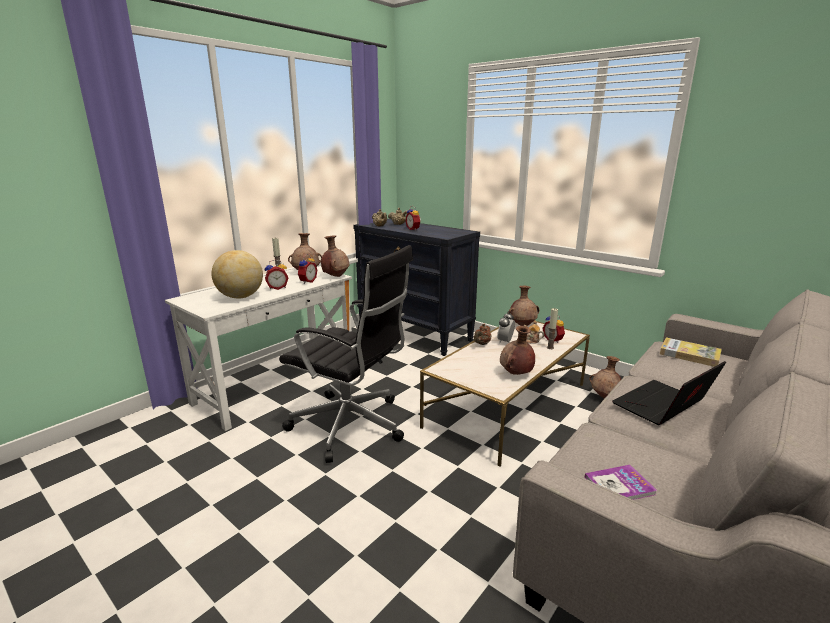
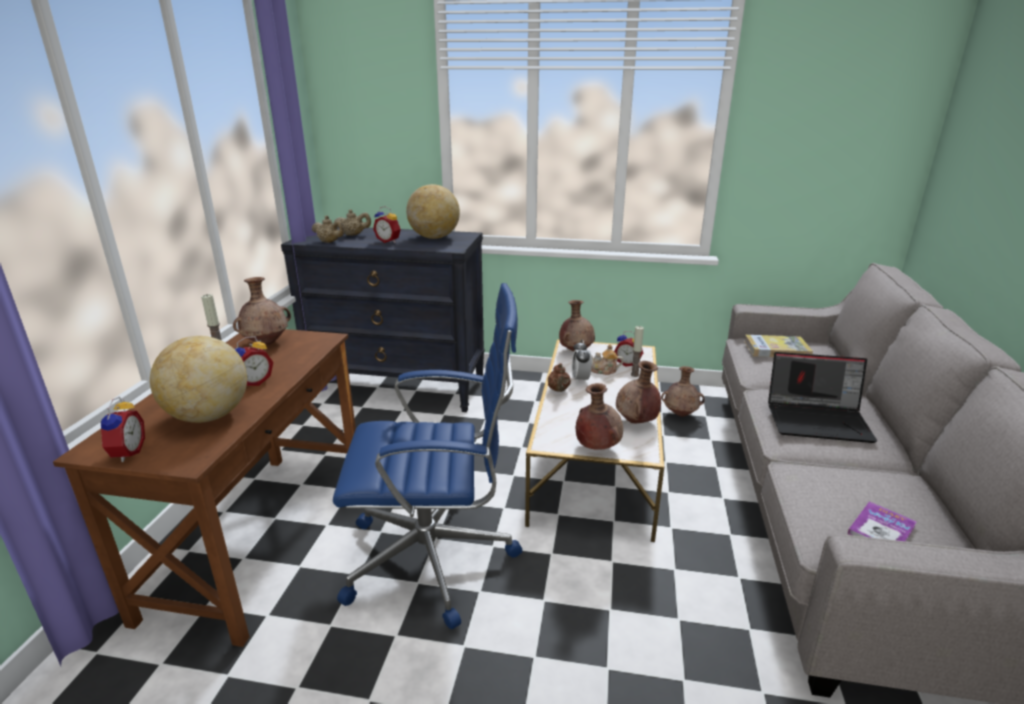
camera: 30 degrees left, 5 degrees up
white desk [165,268,352,431] -> brown desk [53,329,356,647]
black office chair [279,245,413,463] -> blue office chair [333,283,522,629]
alarm clock [298,254,317,284] -> alarm clock moved to [96,396,145,462]
brown vase [321,235,349,277] -> brown vase moved to [576,383,623,450]
laptop [612,361,726,425] -> laptop turned 105 degrees counterclockwise [768,352,877,443]
none -> globe [406,184,460,239]

